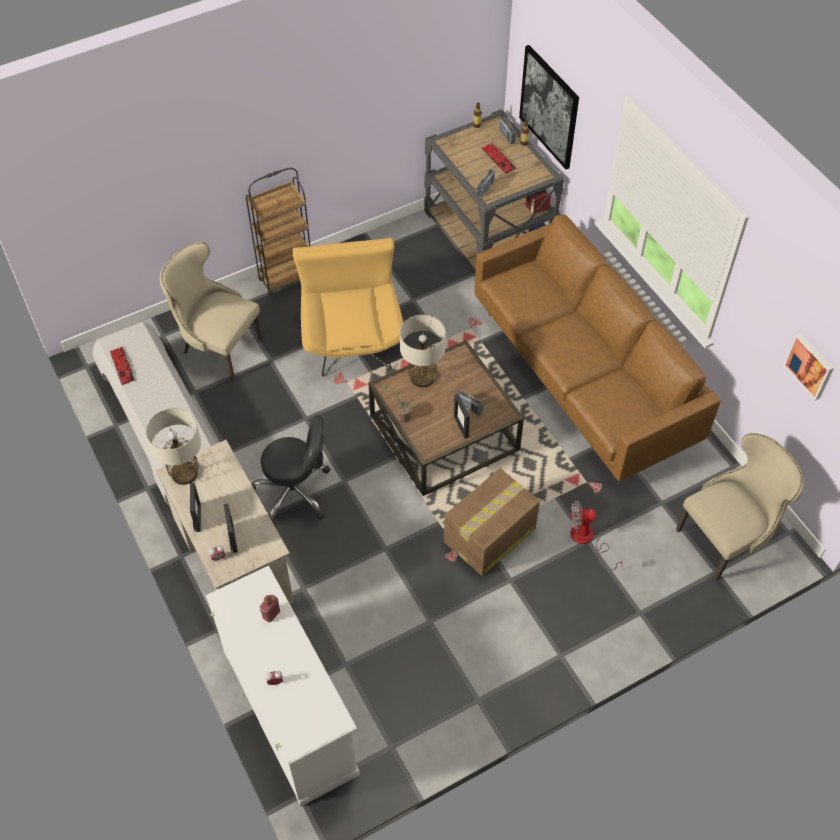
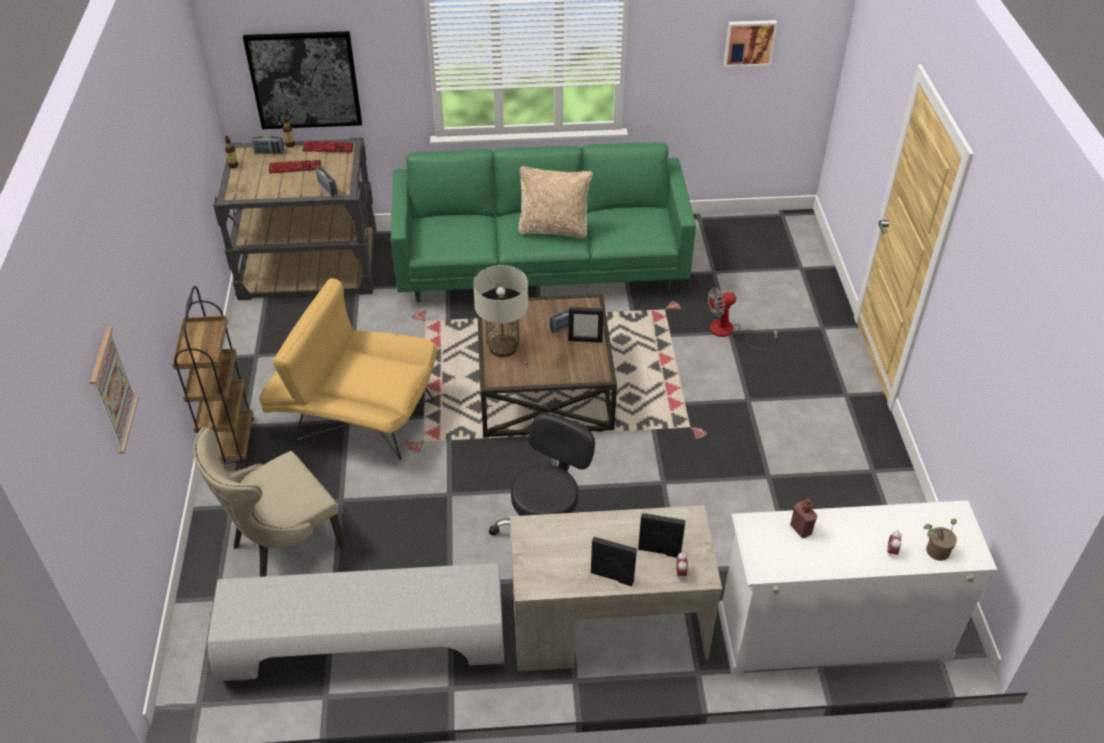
camera: 65 degrees left, 10 degrees down
keyboard [110,346,135,385] -> keyboard moved to [302,141,354,152]
table lamp [146,408,201,485] -> none
potted plant [382,385,417,423] -> potted plant moved to [923,519,957,561]
cardboard box [444,468,540,576] -> none
brown sofa [474,214,721,482] -> green sofa [391,143,696,303]
fan [571,501,623,570] -> fan turned 45 degrees clockwise [708,287,778,350]
beige chair [676,433,804,581] -> none
none -> picture [90,327,139,453]
none -> beige pillow [518,166,593,238]

